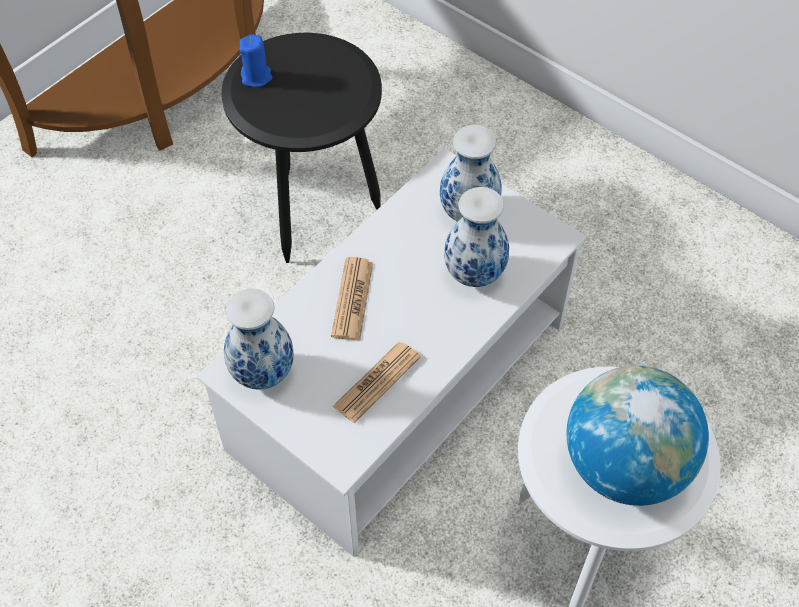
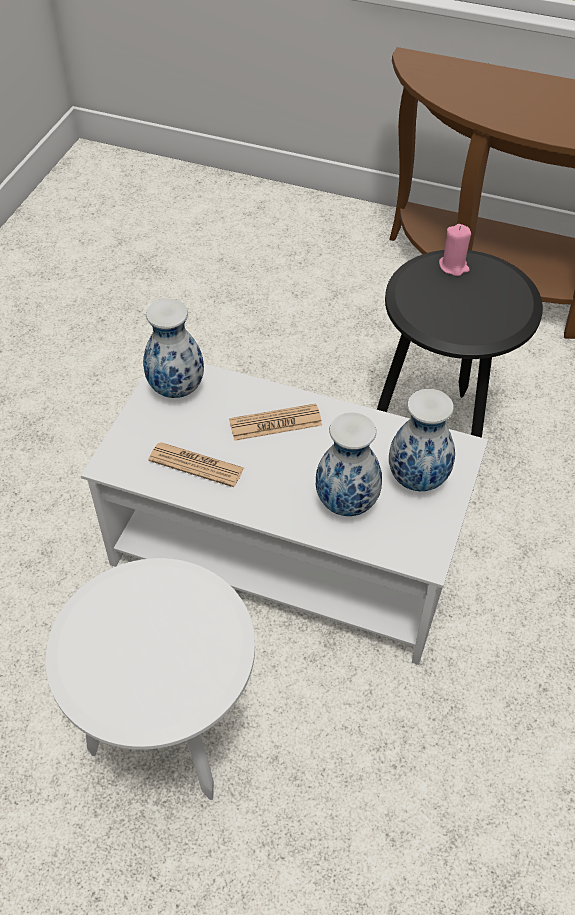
camera: 70 degrees right, 5 degrees down
blue candle [239,34,272,87] -> pink candle [439,224,471,276]
globe [566,365,709,506] -> none

